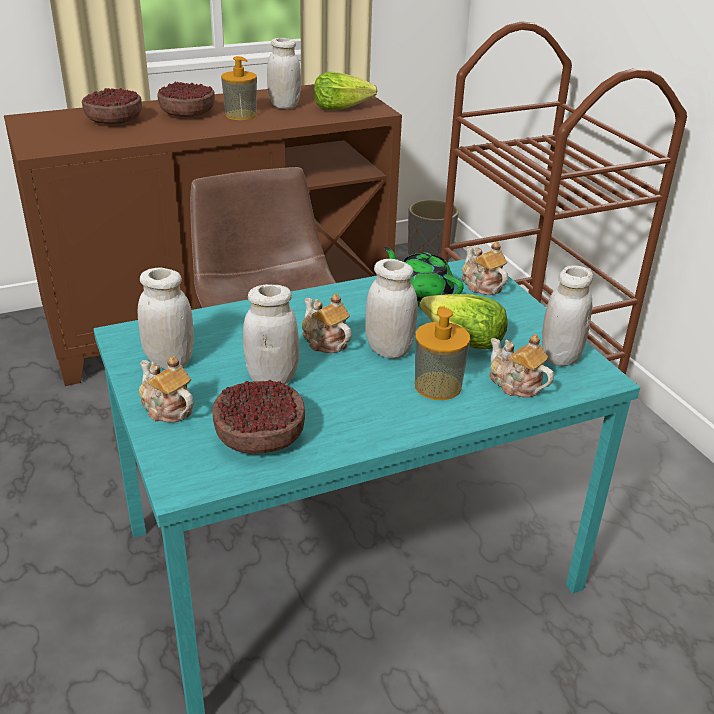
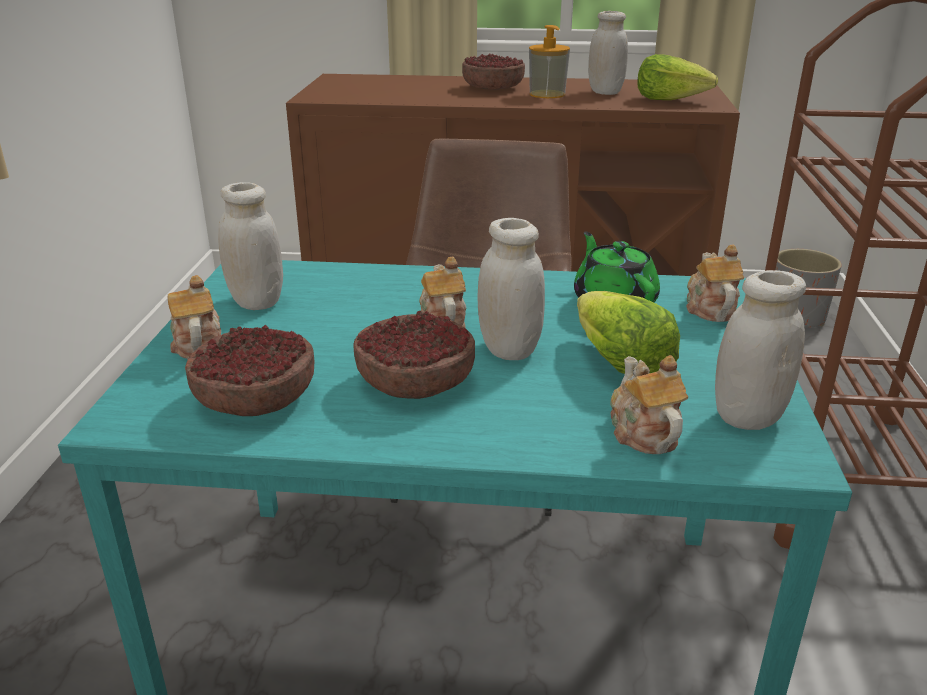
camera: 30 degrees right, 5 degrees down
bowl [82,88,142,124] -> bowl moved to [353,311,475,399]
white jar [243,284,299,384] -> none
soap dispenser [415,306,470,400] -> none

